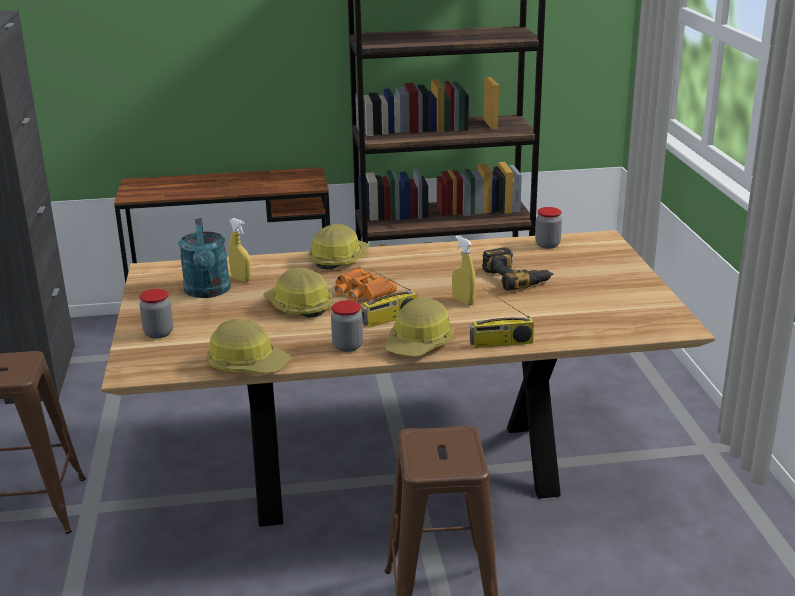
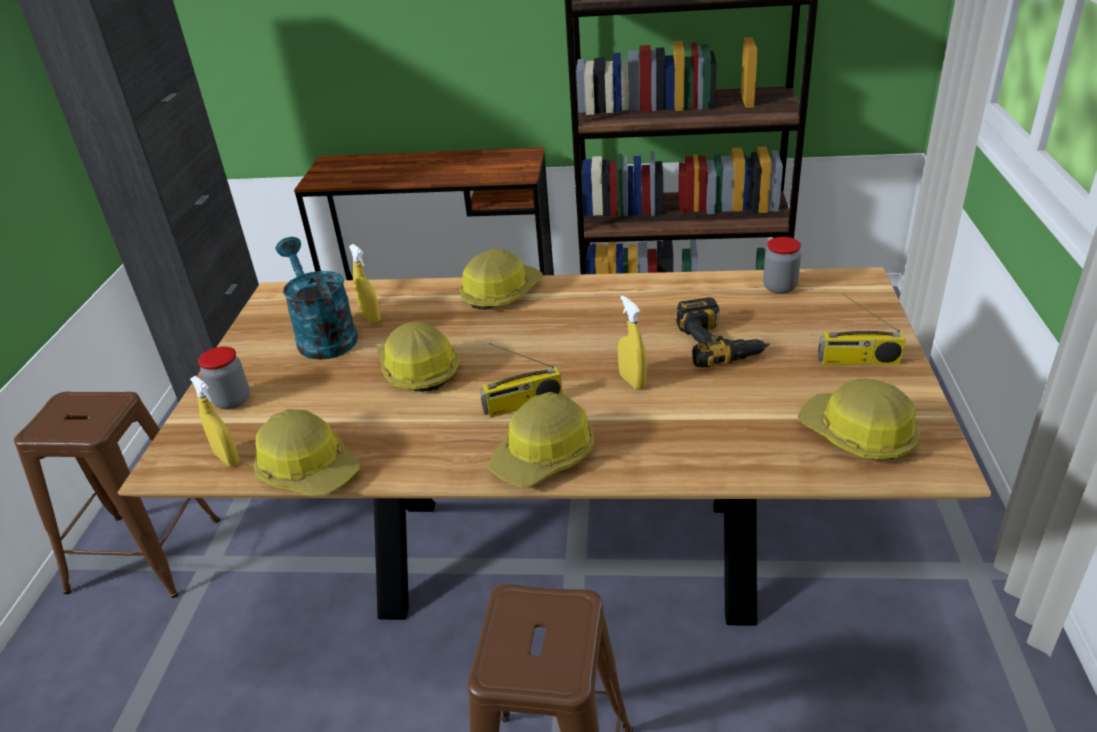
camera: 15 degrees right, 10 degrees up
turquoise watering can [179,218,231,298] -> turquoise watering can turned 150 degrees clockwise [276,237,358,360]
jar [331,301,363,352] -> none
orange binoculars [335,267,397,301] -> none
radio [470,288,534,348] -> radio moved to [817,293,905,365]
none -> yellow spray bottle [190,376,240,466]
none -> hard hat [797,378,920,459]

